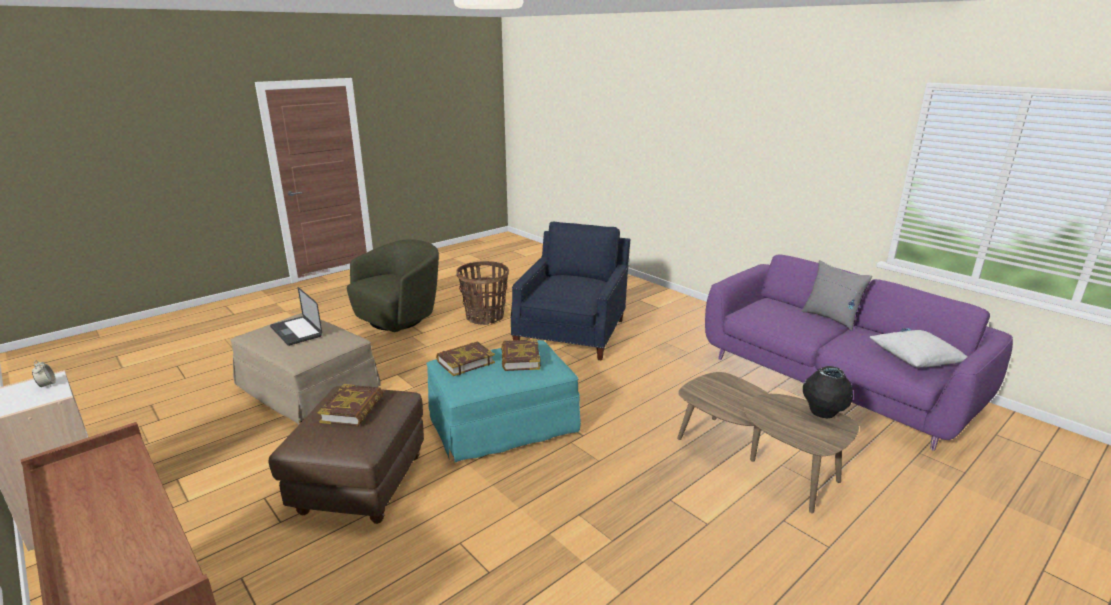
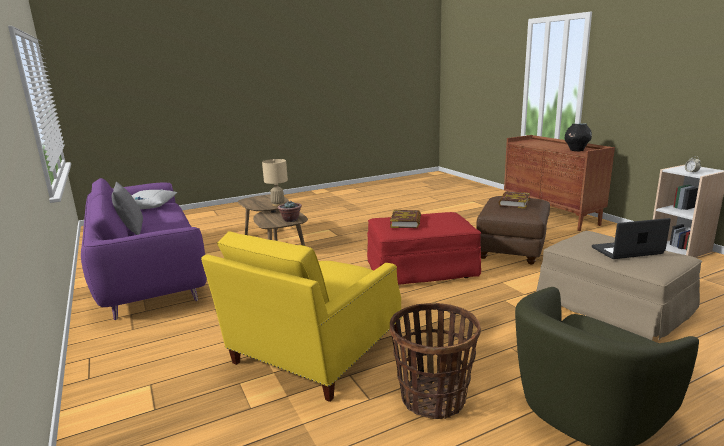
camera: 165 degrees left, 5 degrees down
laptop [270,287,322,346] -> laptop turned 75 degrees counterclockwise [592,218,671,259]
turquoise ottoman [426,340,581,462] -> red ottoman [367,212,481,285]
book [436,341,495,376] -> none
blue armchair [511,222,630,361] -> yellow armchair [201,232,402,402]
black vase [803,366,853,418] -> black vase moved to [565,123,592,152]
none -> beige table lamp [262,159,288,206]
none -> potted plant [278,201,302,222]

